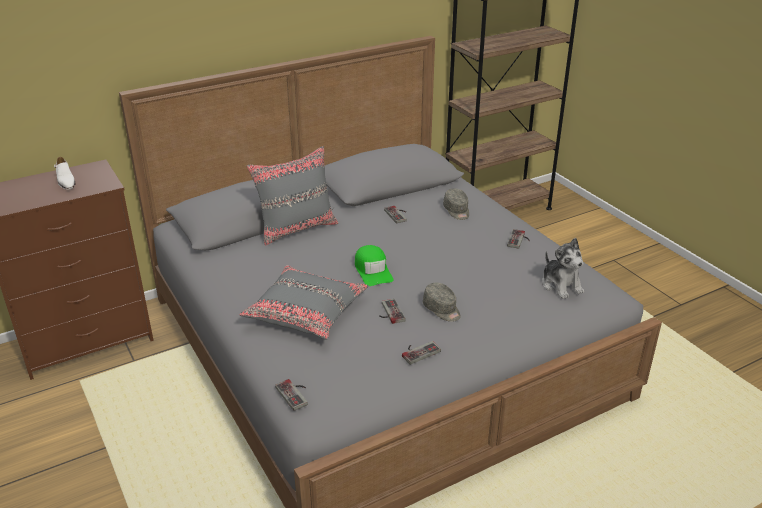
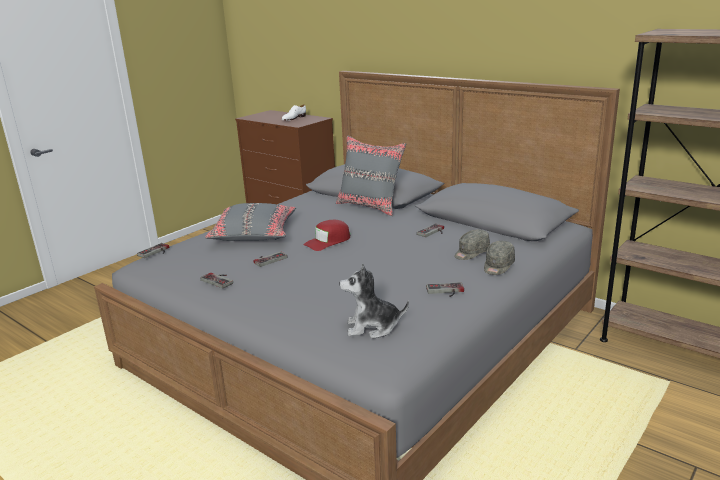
camera: 70 degrees right, 10 degrees down
green cap [355,245,393,286] -> red cap [304,220,350,251]
grey cap [423,283,461,322] -> grey cap moved to [484,241,515,275]
plush toy [542,238,584,299] -> plush toy turned 45 degrees clockwise [339,263,409,339]

